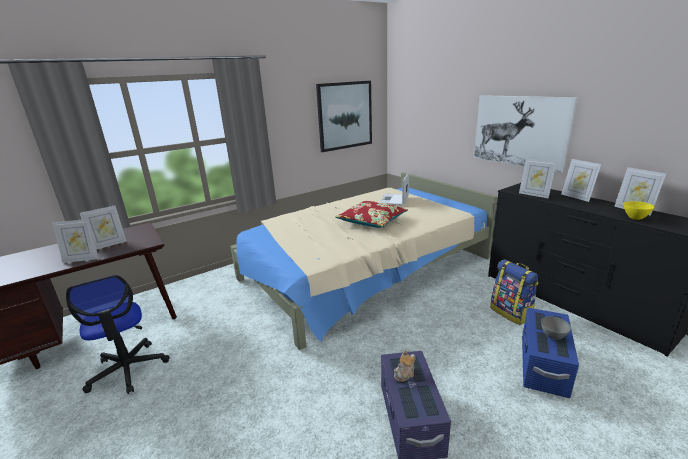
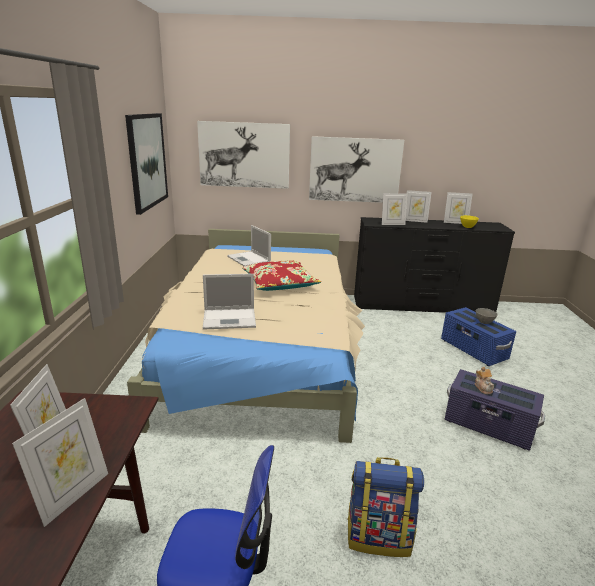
camera: 55 degrees left, 0 degrees up
backpack [490,260,539,325] -> backpack moved to [347,457,424,557]
none -> picture [197,121,290,189]
none -> laptop [203,274,256,330]

